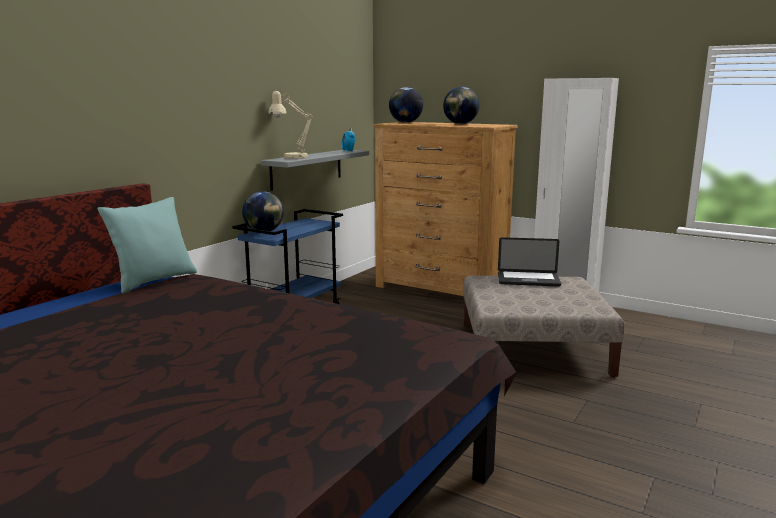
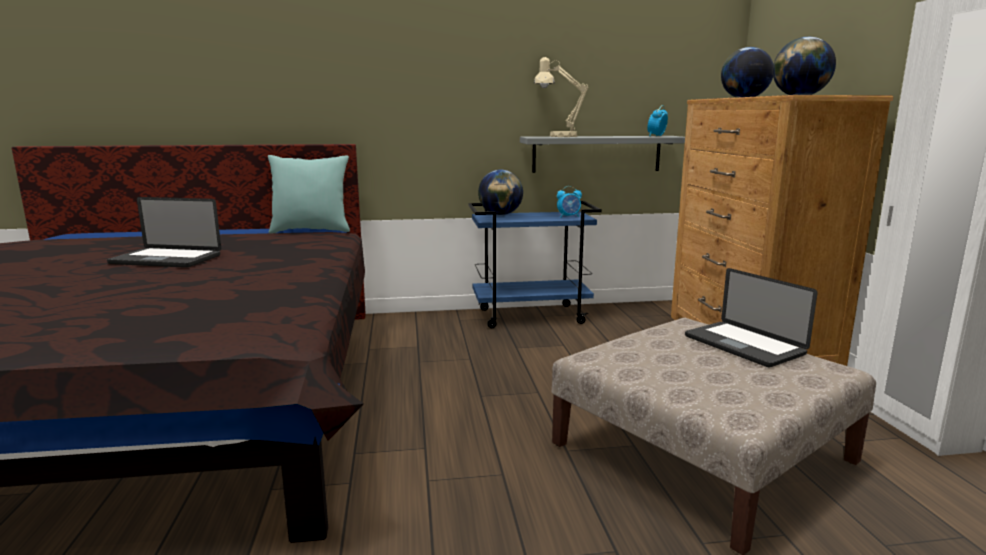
camera: 50 degrees right, 0 degrees up
none -> laptop [107,197,221,268]
none -> alarm clock [557,186,582,218]

